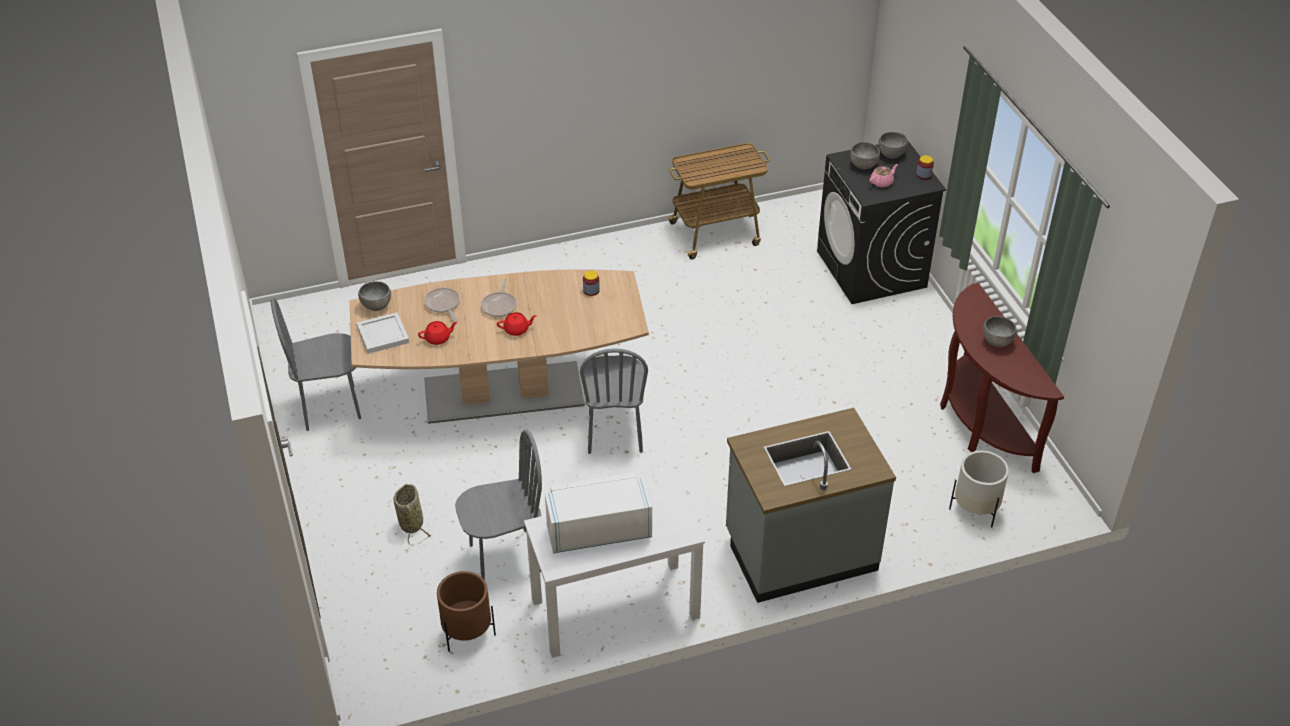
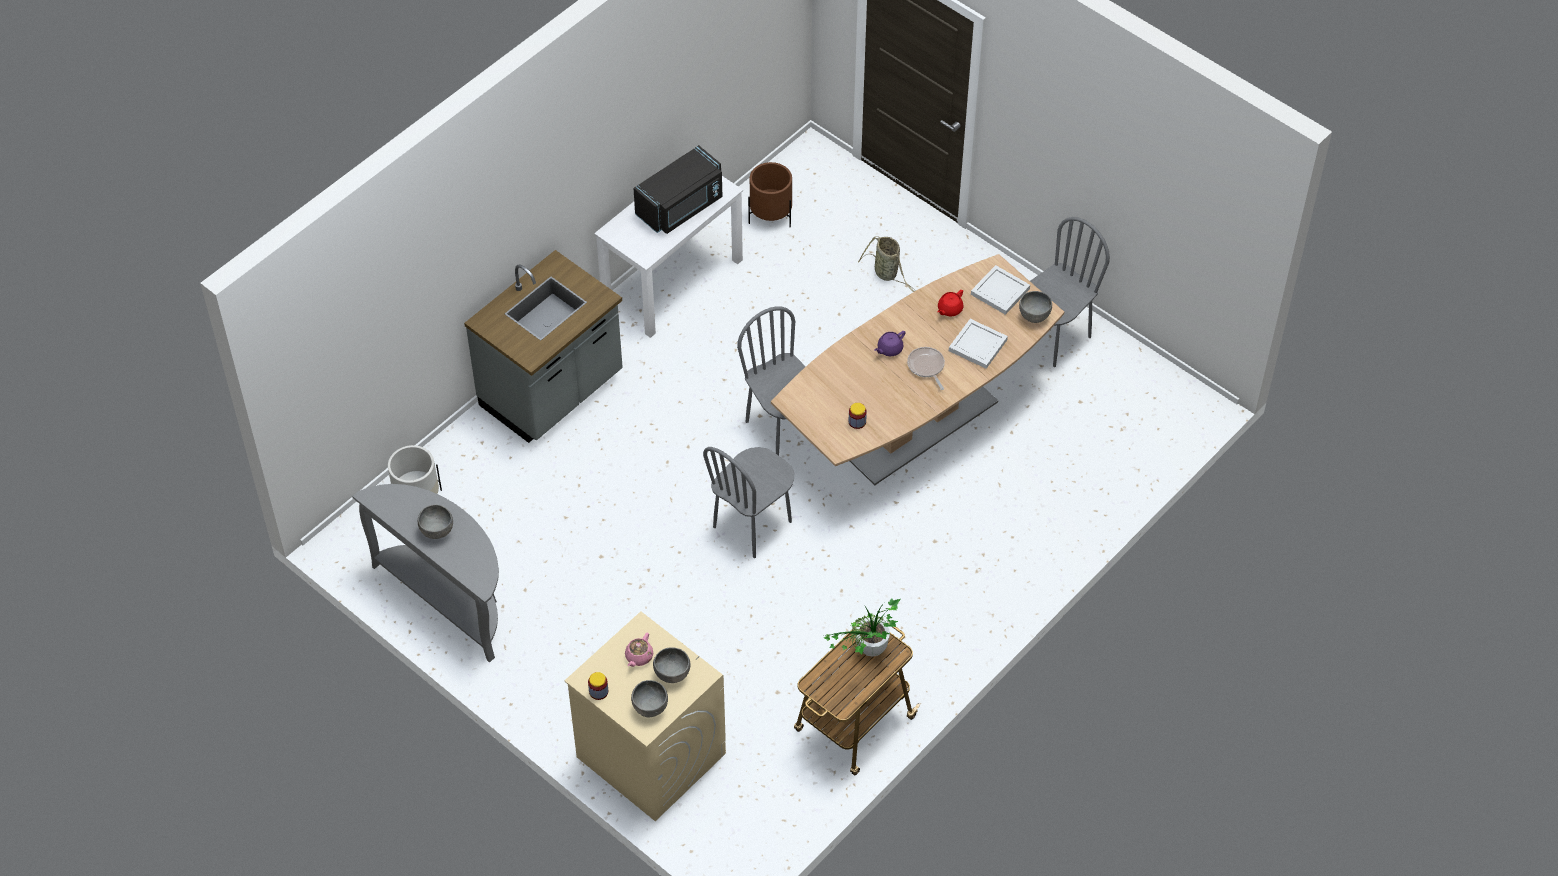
camera: 150 degrees right, 10 degrees up
frying pan [424,288,460,321] -> white tray [949,319,1008,369]
grey chair [455,430,542,580] -> grey chair moved to [703,447,794,558]
red teapot [497,312,537,336] -> purple teapot [874,331,905,356]
white microwave [545,473,652,554] -> black microwave [633,145,722,234]
black washing machine [817,141,946,304] -> beige washing machine [564,612,726,821]
brown console table [940,283,1064,473] -> grey console table [352,484,499,662]
none -> potted plant [824,598,900,657]

